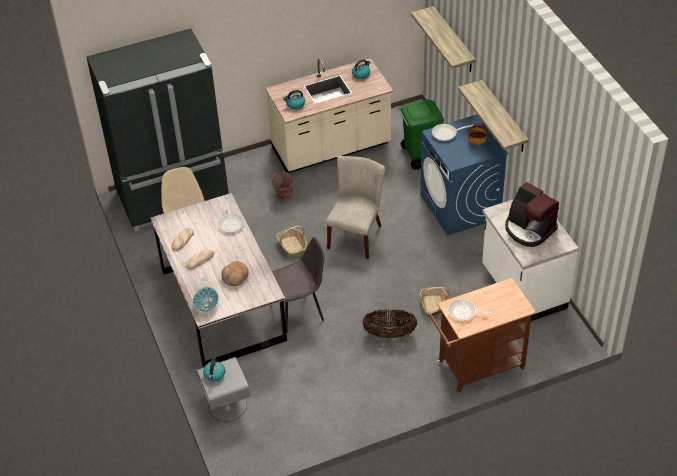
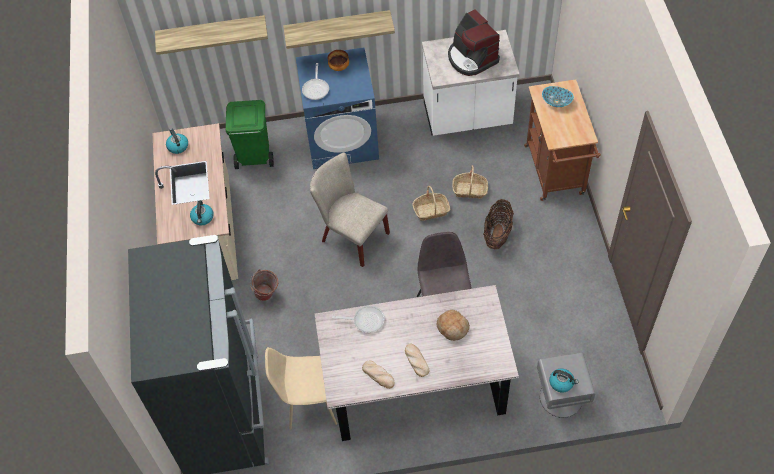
camera: 75 degrees left, 10 degrees up
bowl [192,287,219,312] -> bowl moved to [542,86,574,107]
basket [277,226,307,257] -> basket moved to [412,186,451,221]
frying pan [448,299,496,321] -> none
coffee machine [505,182,559,247] -> coffee machine turned 90 degrees clockwise [448,10,500,76]

